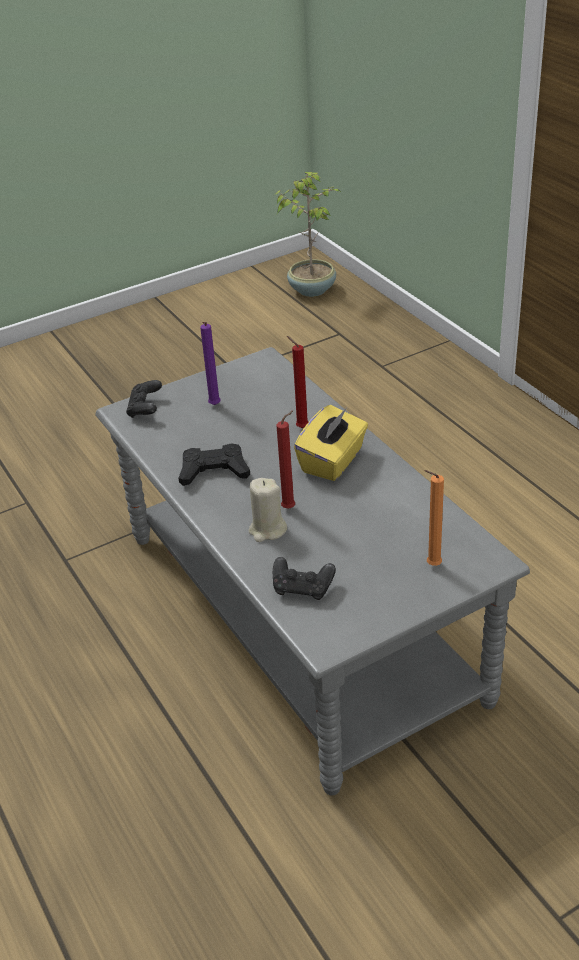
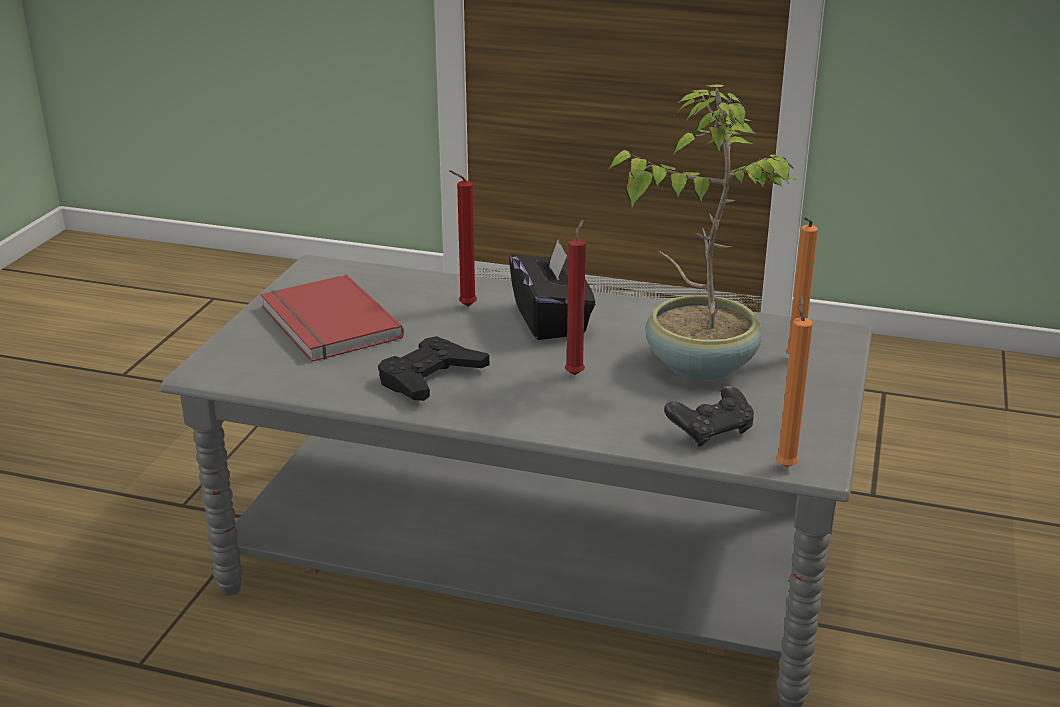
camera: 45 degrees left, 10 degrees down
black game controller [126,380,162,418] -> none
purple candle [200,322,221,405] -> red book [261,275,404,362]
beige candle [248,478,287,542] -> none
potted plant [275,172,340,297] -> potted plant moved to [608,84,796,381]
yellow tissue box [294,405,368,481] -> black tissue box [509,238,595,340]
none -> orange candle [776,295,813,468]

